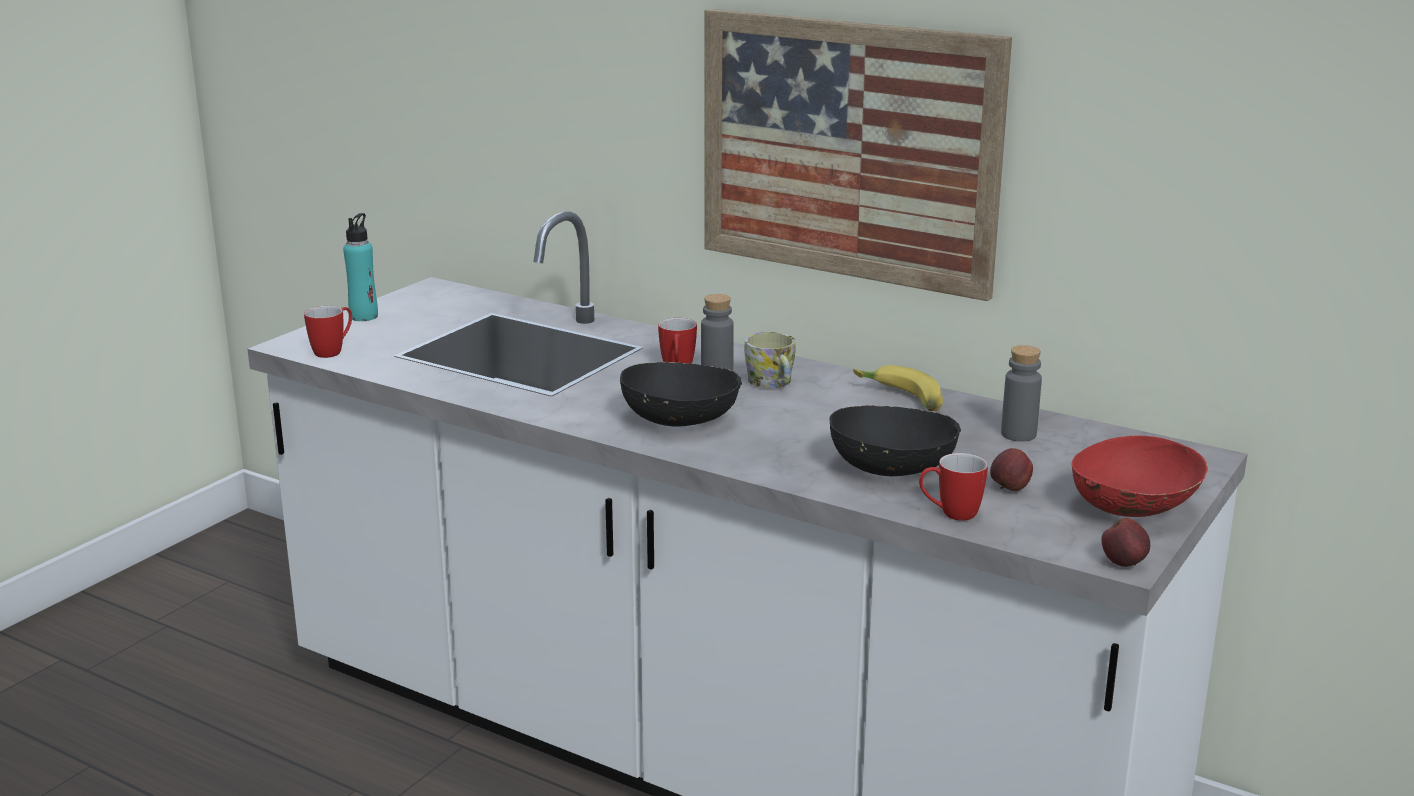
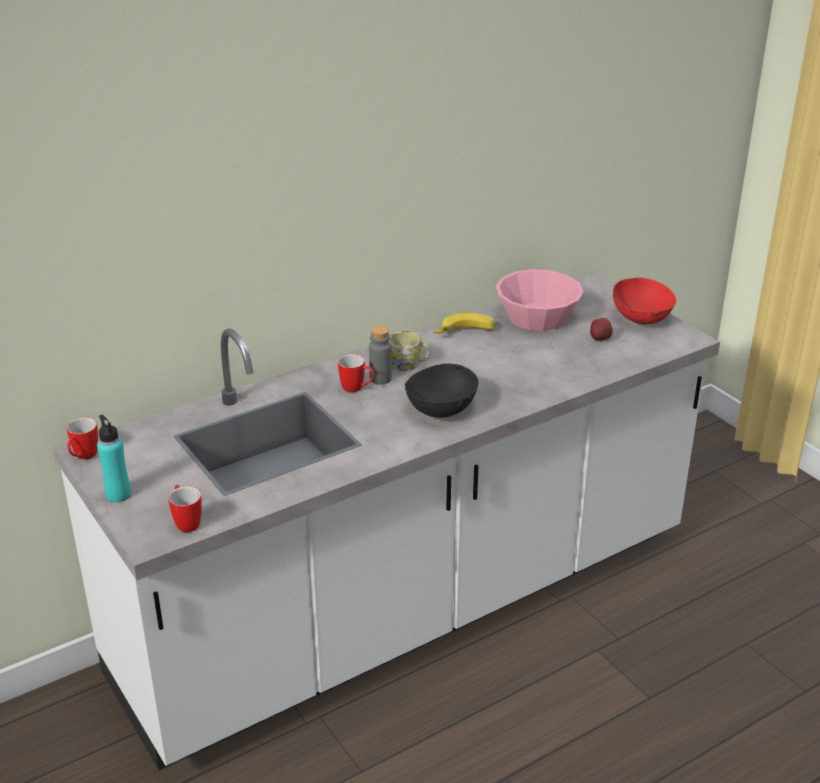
camera: 65 degrees left, 10 degrees up
picture [704,9,1012,301] -> none
black bowl [828,405,961,476] -> none
mug [919,453,988,521] -> mug moved to [66,417,98,460]
grey bottle [1001,345,1042,442] -> pink bowl [496,269,584,331]
apple [1102,518,1150,567] -> none

